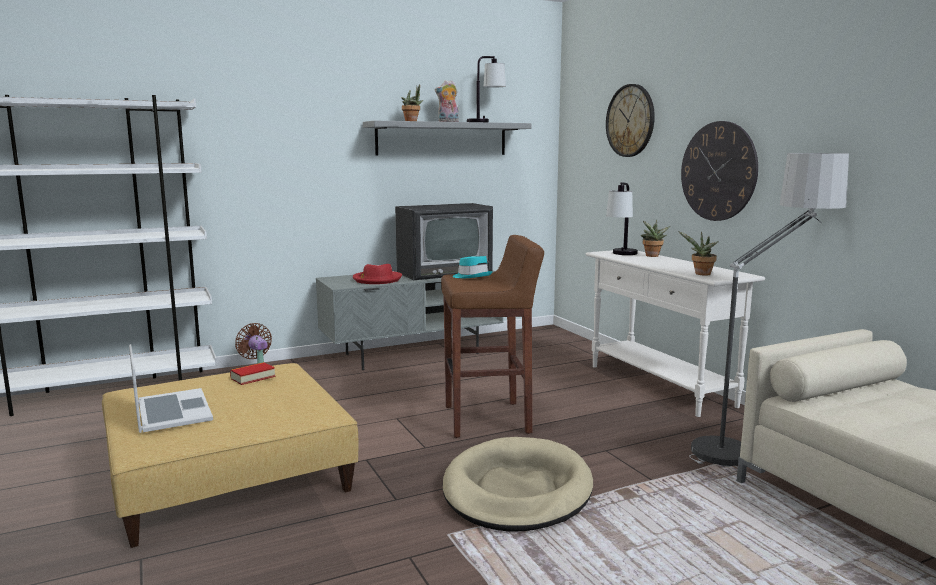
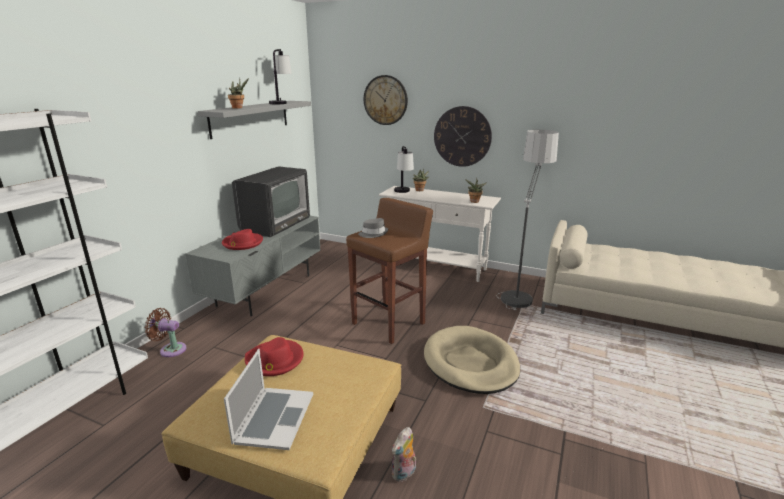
camera: 40 degrees left, 10 degrees up
laptop [129,344,213,433] -> laptop turned 75 degrees clockwise [224,349,313,450]
book [230,362,275,385] -> red hat [245,337,304,376]
plush toy [435,80,459,122] -> plush toy moved to [392,427,416,482]
turquoise hat [453,256,493,278] -> grey hat [358,218,388,238]

